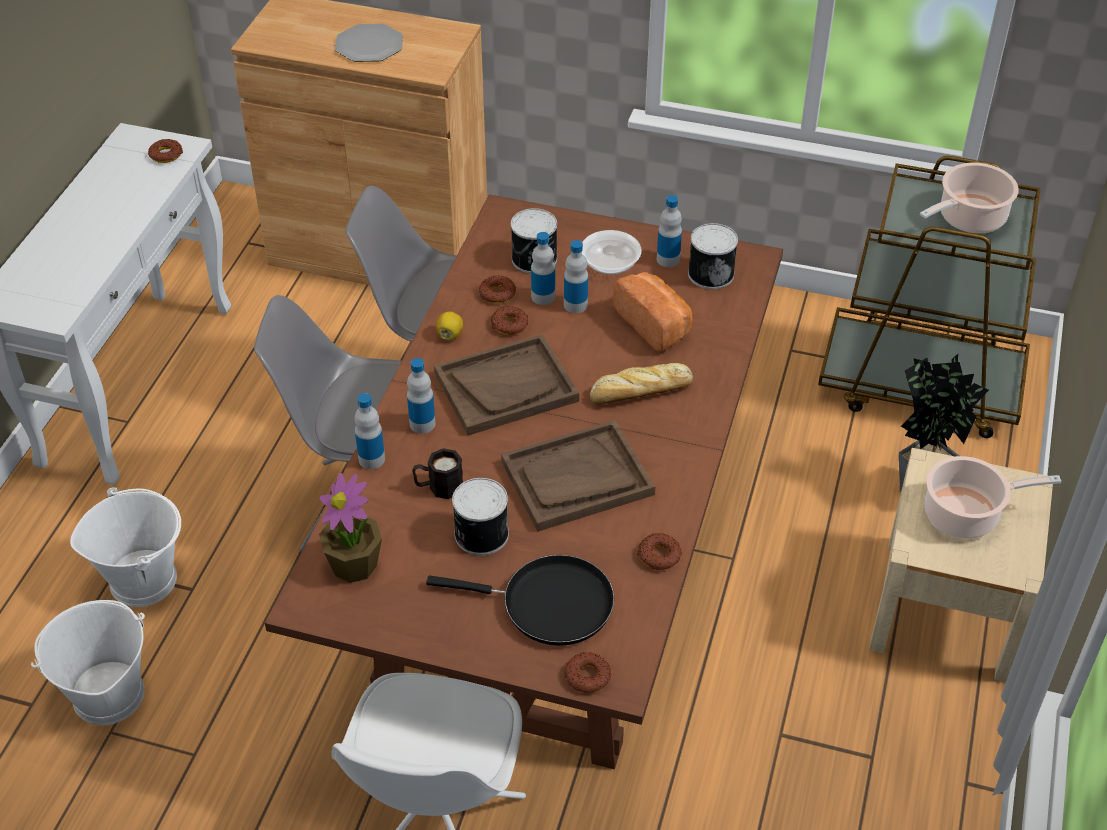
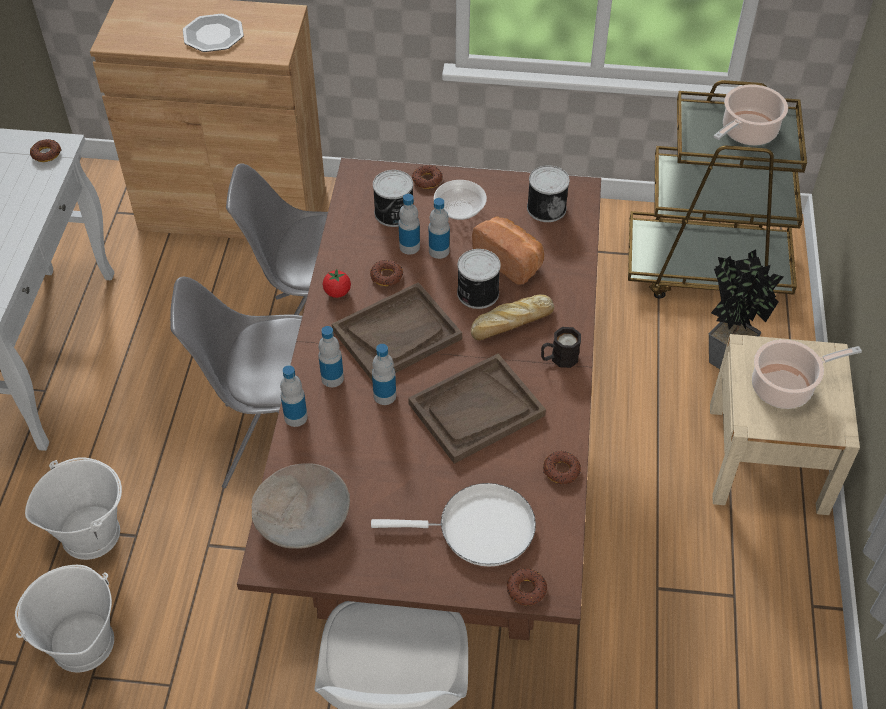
camera: 10 degrees left, 5 degrees up
potted plant [319,473,382,583] -> beige bowl [252,463,350,549]
black mug [412,448,463,499] -> black mug moved to [541,327,581,368]
black frying pan [426,555,614,646] -> white frying pan [371,483,536,566]
lemon [436,311,463,340] -> tomato [323,269,351,298]
can [452,478,509,555] -> can moved to [457,249,501,309]
donut [479,276,516,304] -> donut moved to [412,165,443,189]
bottle [657,195,682,267] -> bottle moved to [372,344,396,405]

